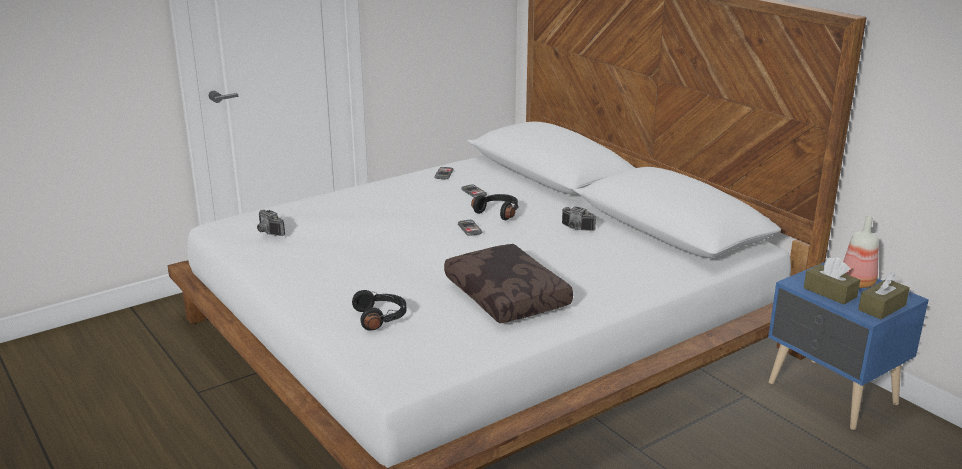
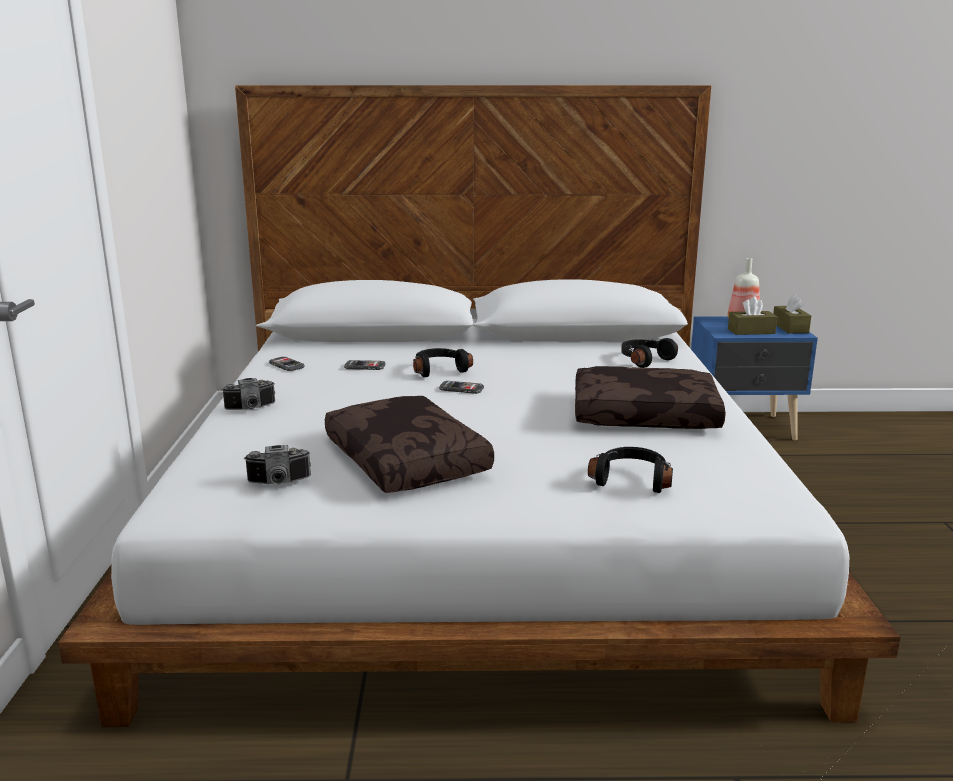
camera: 55 degrees left, 5 degrees down
camera [562,206,596,231] -> camera moved to [221,378,275,410]
none -> brown pillow [325,396,494,493]
none -> black headphones [621,338,678,368]

